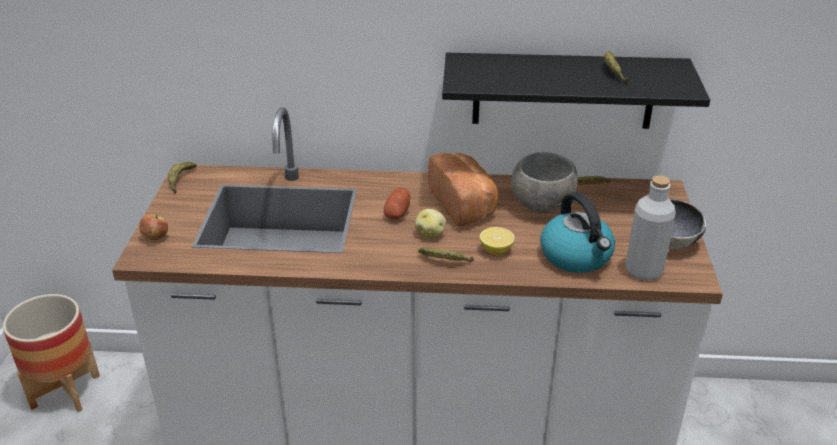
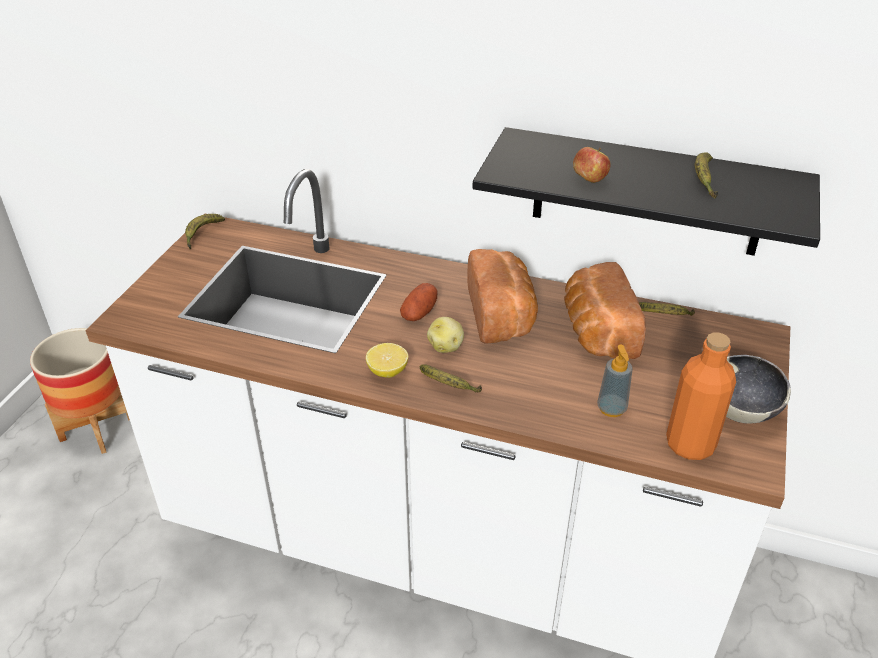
camera: 15 degrees right, 5 degrees up
apple [139,214,168,240] -> apple moved to [573,147,611,183]
lemon [480,227,515,254] -> lemon moved to [366,343,408,378]
grey bowl [511,152,578,213] -> bread [564,262,646,359]
kettle [540,192,615,273] -> soap dispenser [597,345,633,417]
grey bottle [625,175,676,281] -> orange bottle [666,332,736,460]

